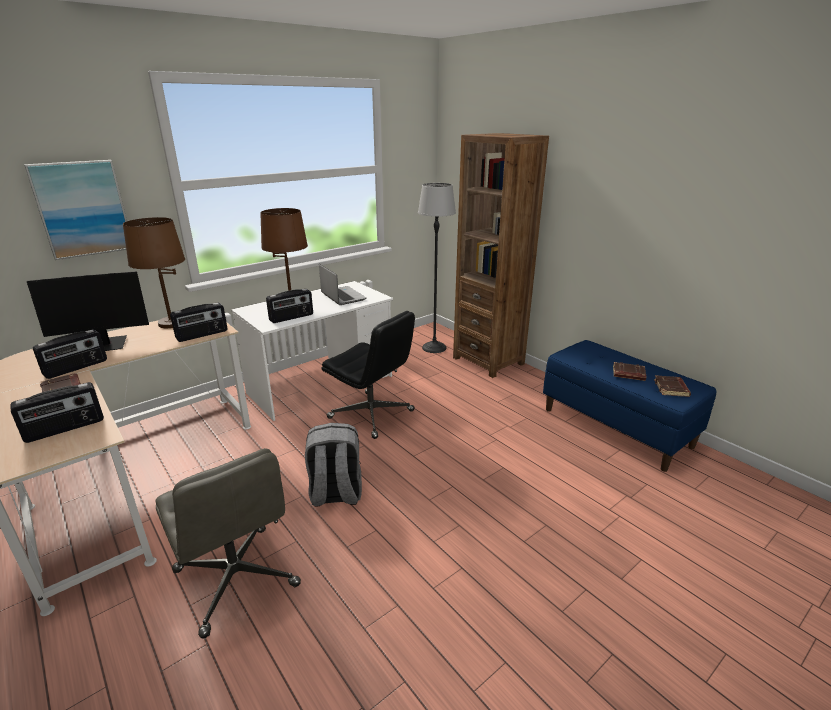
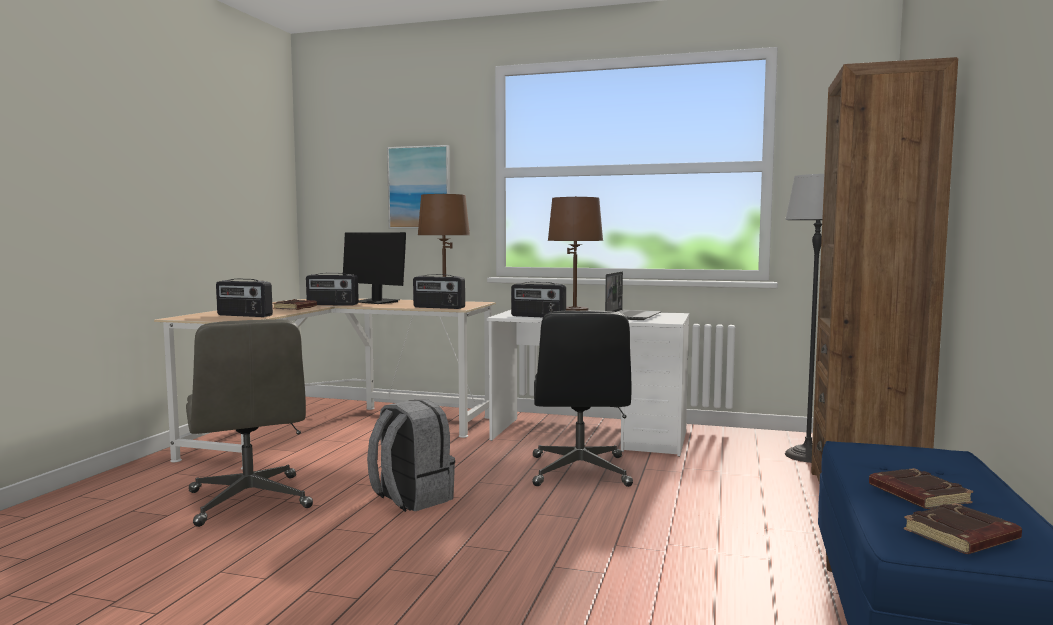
camera: 55 degrees right, 20 degrees down
grey office chair [155,448,301,639] -> grey office chair turned 45 degrees counterclockwise [186,319,313,527]

